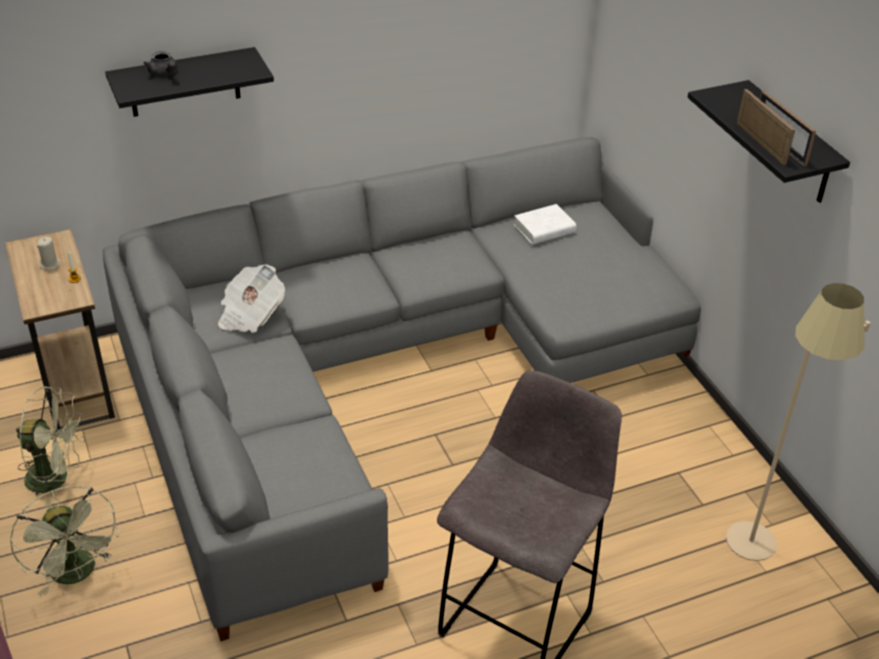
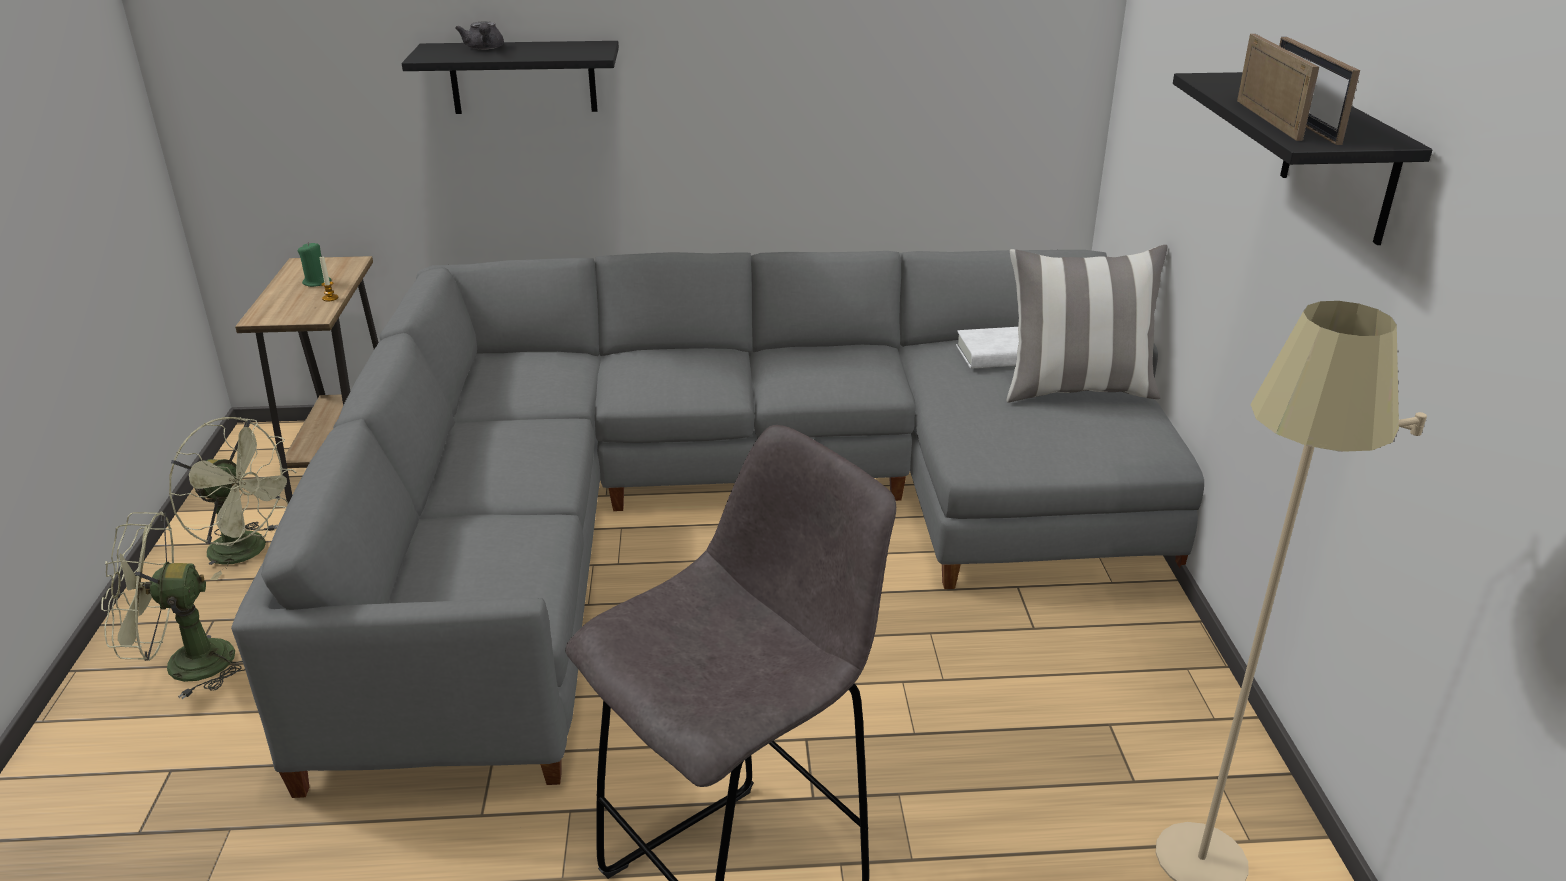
camera: 20 degrees right, 10 degrees down
green fan [10,486,120,596] -> green fan turned 90 degrees clockwise [101,512,245,699]
beige candle [37,237,61,270] -> green candle [298,242,331,287]
newspaper [218,264,285,333] -> none
none -> pillow [1007,245,1167,403]

